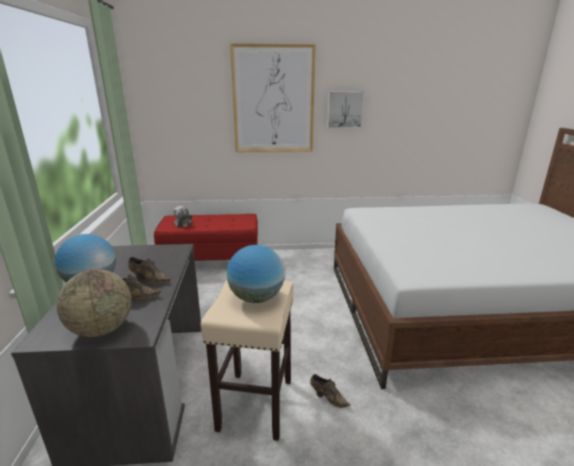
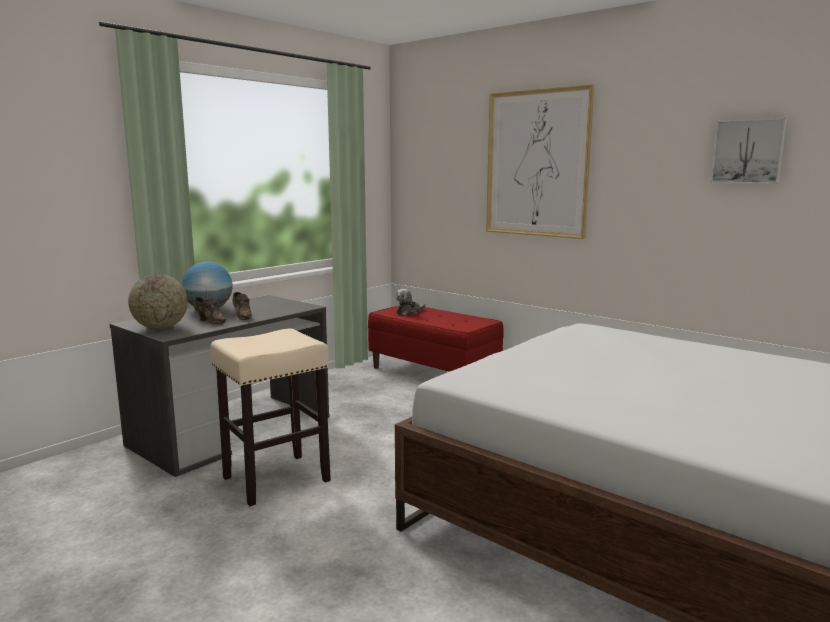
camera: 45 degrees right, 10 degrees down
globe [227,245,285,303] -> none
brown shoe [310,374,351,408] -> none
picture [327,92,364,129] -> picture moved to [710,118,787,184]

